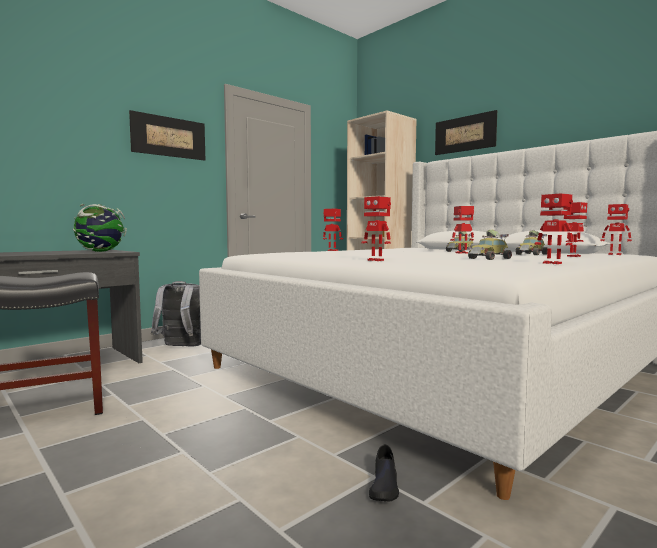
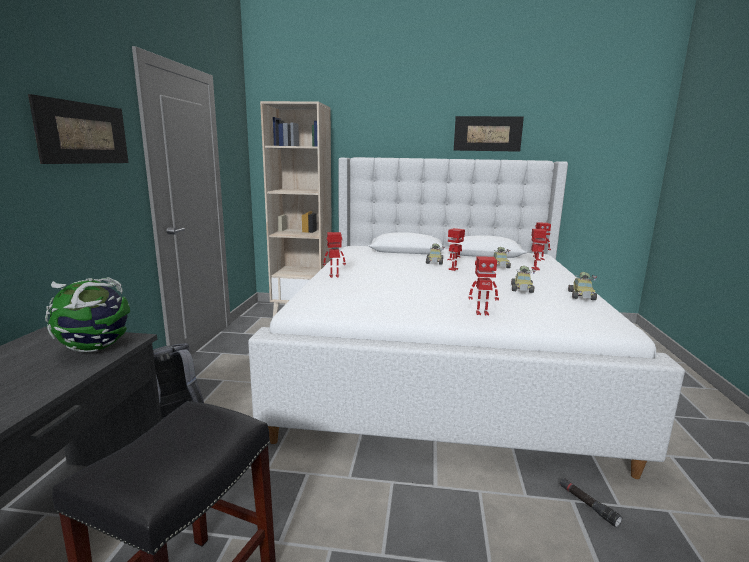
camera: 40 degrees left, 10 degrees up
black shoe [369,444,399,501] -> black flashlight [560,478,622,527]
picture [435,110,497,155] -> picture moved to [454,116,524,152]
toy robot [535,193,573,264] -> toy car [568,272,597,300]

